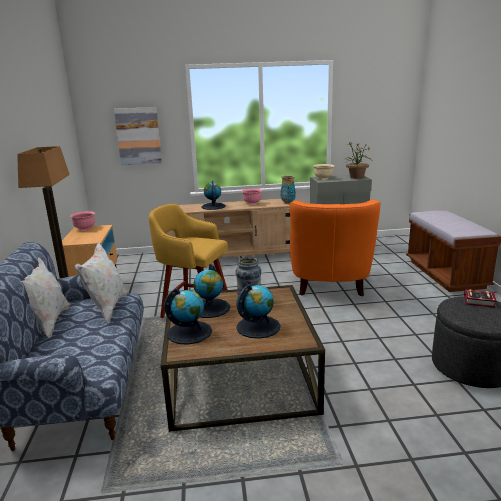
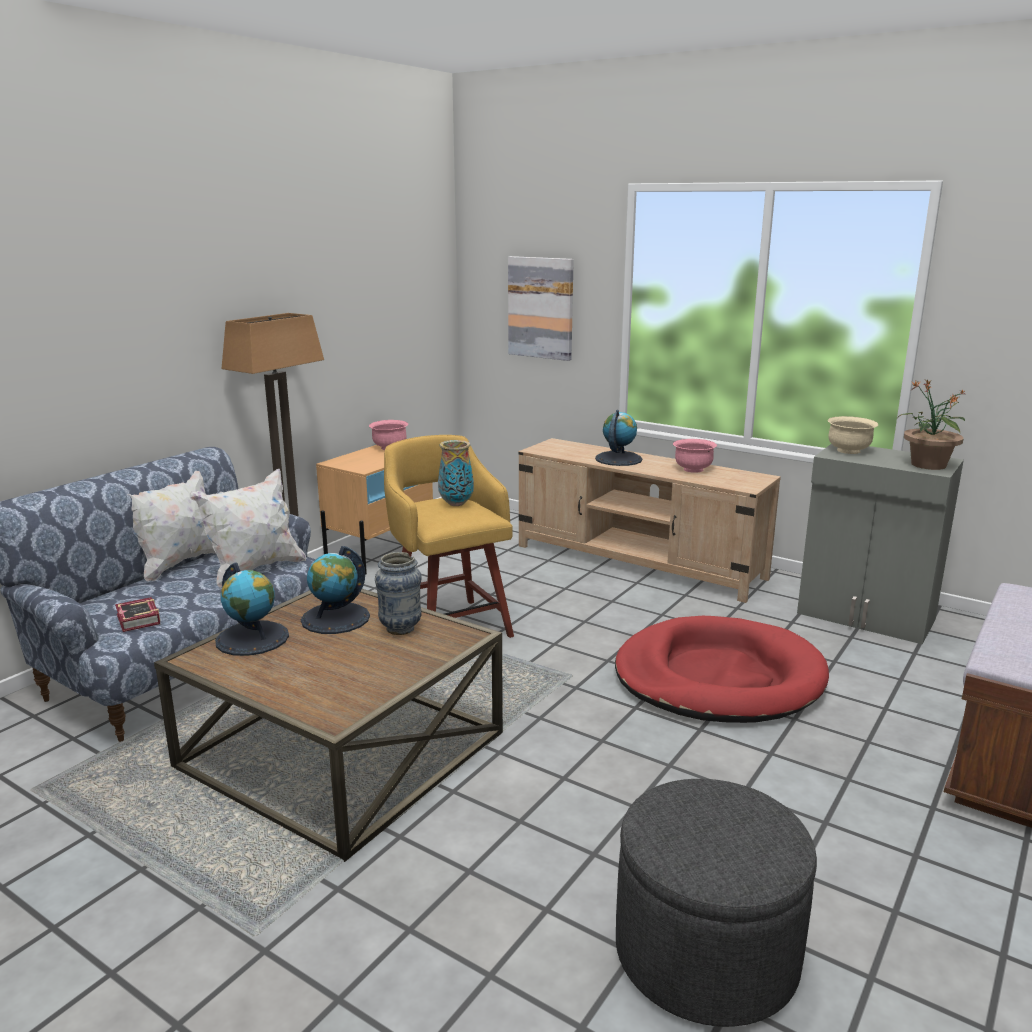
camera: 40 degrees right, 0 degrees up
globe [236,284,281,339] -> none
vase [280,175,296,204] -> vase moved to [438,440,474,506]
orange armchair [289,199,381,296] -> red dog bed [615,616,829,723]
book [464,289,497,308] -> book moved to [115,597,160,632]

